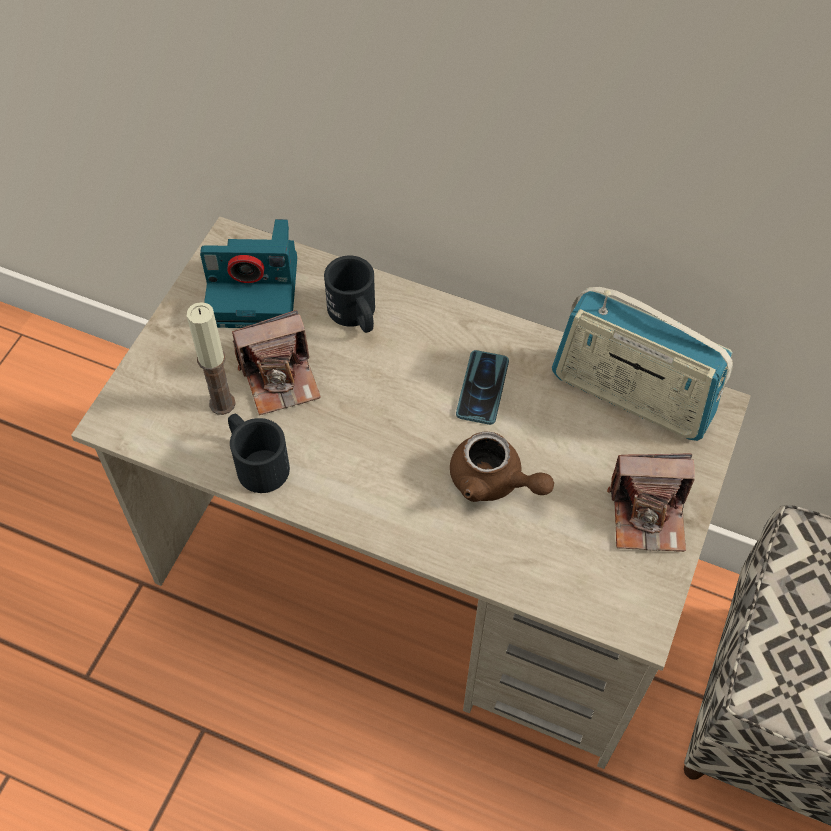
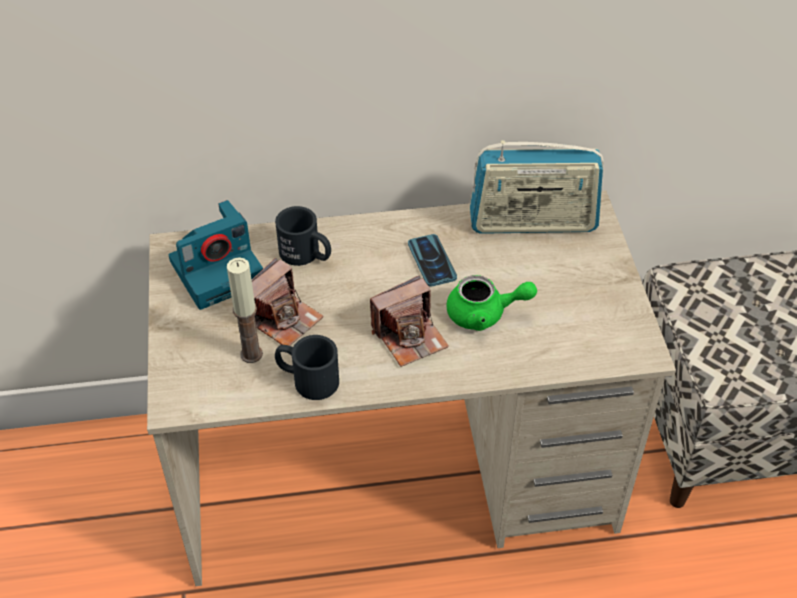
camera: 30 degrees left, 10 degrees down
brown teapot [450,431,554,502] -> green teapot [446,275,537,331]
camera [607,454,695,552] -> camera moved to [370,275,449,367]

